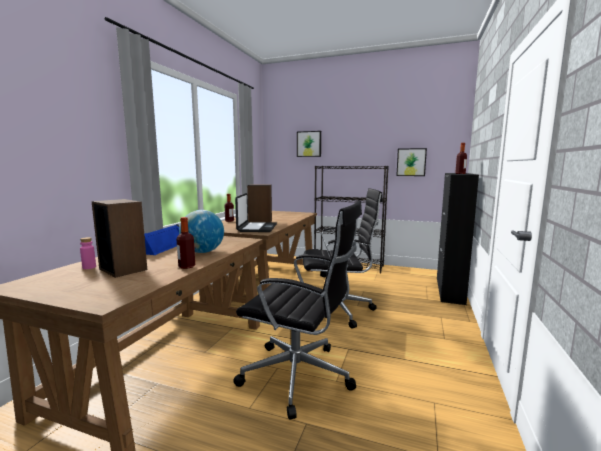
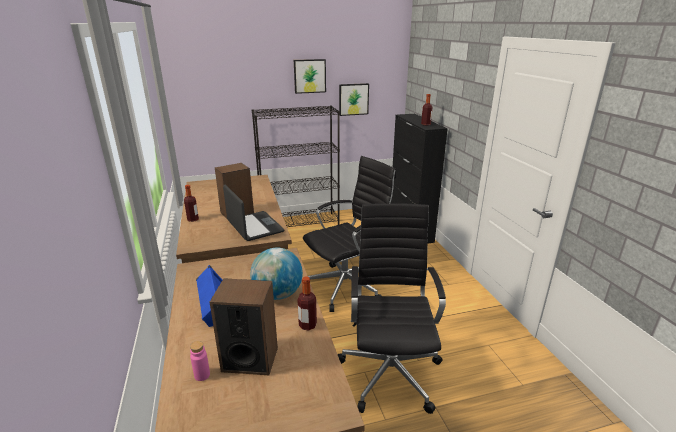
camera: 35 degrees left, 15 degrees up
black office chair [233,201,362,419] -> black office chair turned 75 degrees counterclockwise [338,203,446,414]
picture [297,131,321,157] -> picture moved to [294,59,326,94]

